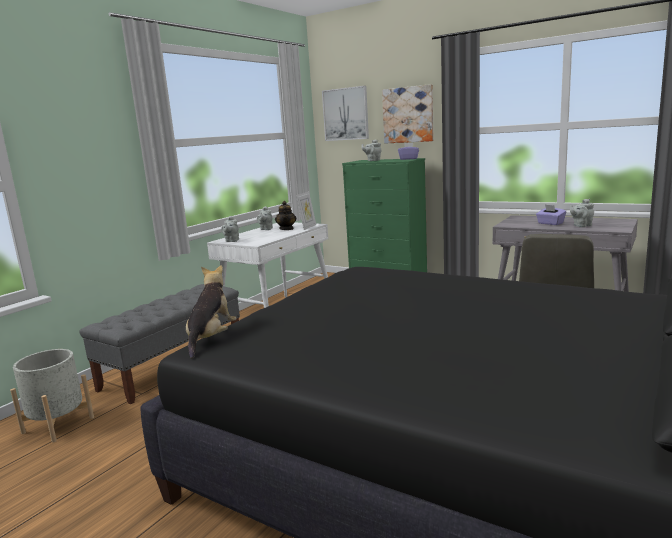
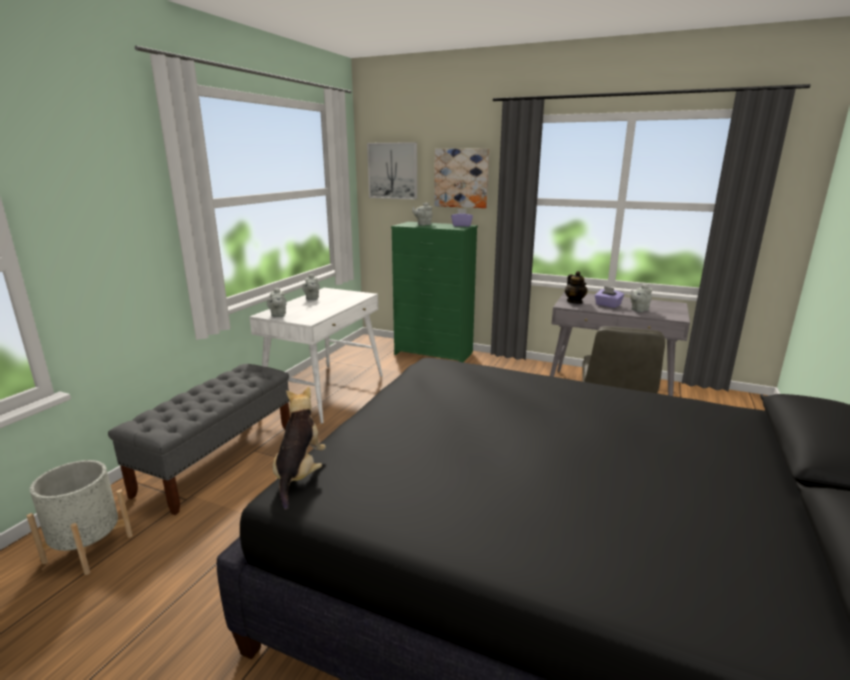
camera: 10 degrees left, 5 degrees up
teapot [275,201,296,230] -> teapot moved to [565,271,588,304]
picture frame [296,192,316,230] -> none

